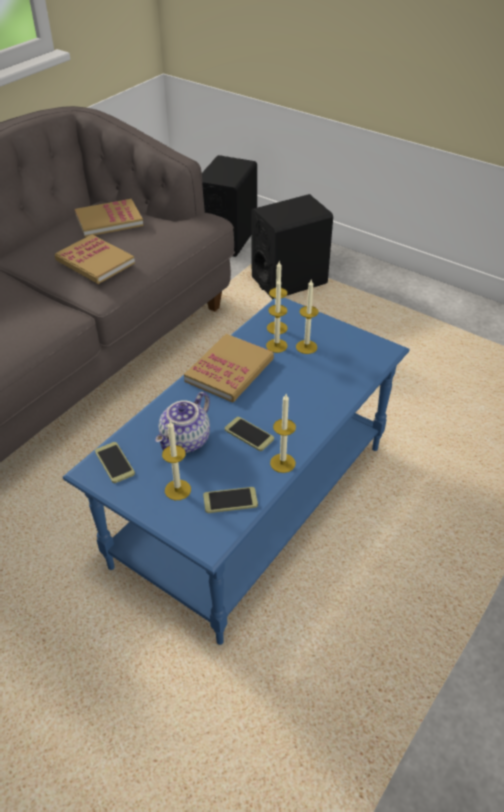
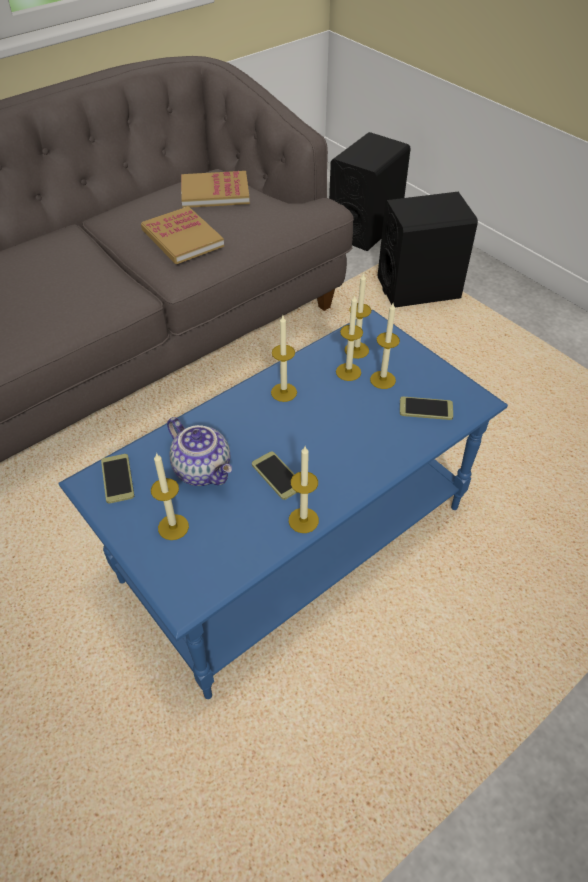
camera: 15 degrees right, 5 degrees up
teapot [155,392,210,453] -> teapot turned 90 degrees counterclockwise [167,417,232,486]
book [184,334,274,403] -> candle [271,316,297,402]
phone [203,487,258,513] -> phone moved to [400,397,453,420]

